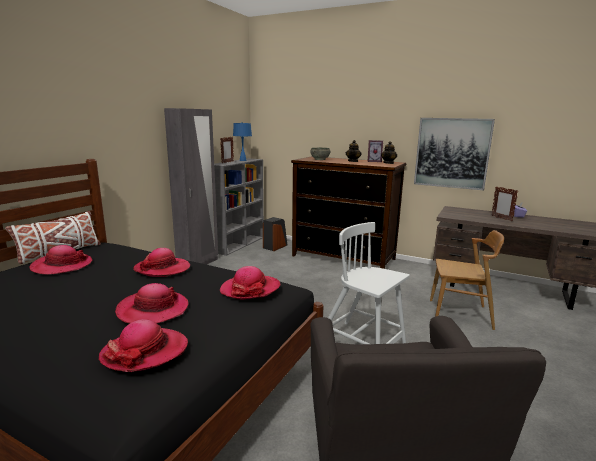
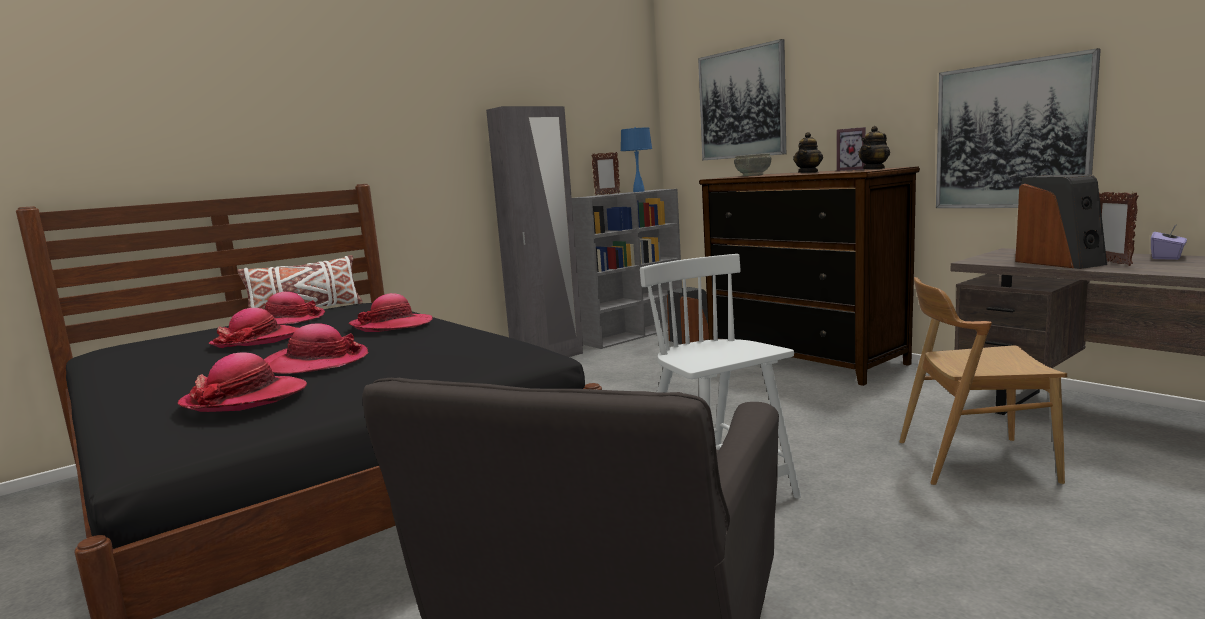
camera: 25 degrees right, 5 degrees down
hat [220,266,280,300] -> hat moved to [209,308,299,348]
brown chair [430,230,504,330] -> brown chair turned 150 degrees clockwise [899,277,1067,485]
none -> picture [698,39,786,161]
none -> speaker [1015,174,1107,269]

